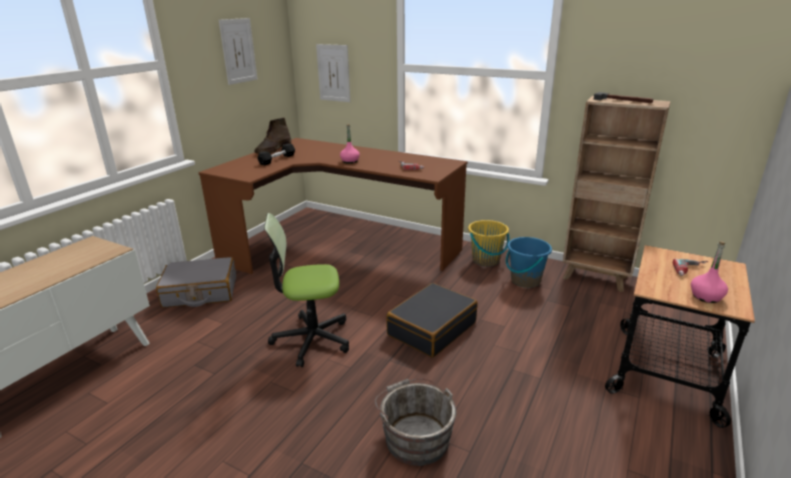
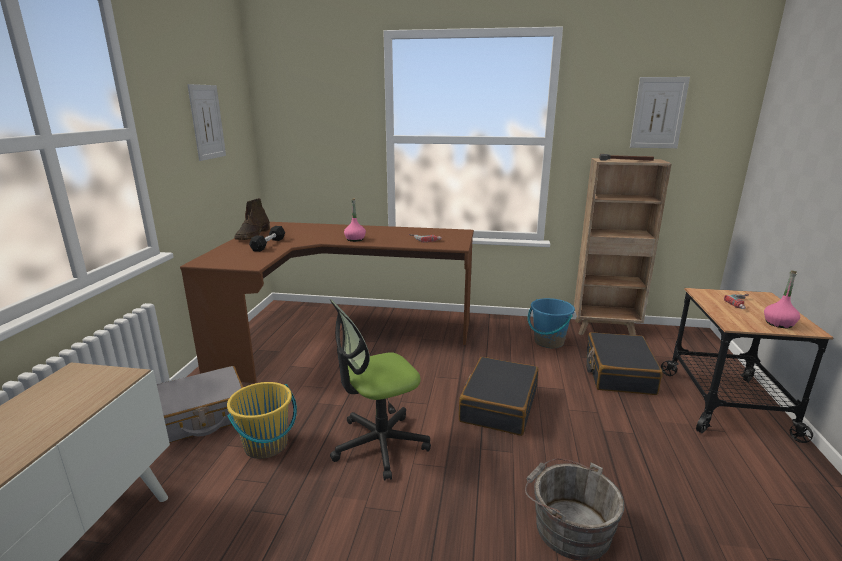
camera: 20 degrees left, 5 degrees down
picture [316,44,350,102] -> picture moved to [630,77,690,148]
yellow bucket [468,220,510,267] -> yellow bucket moved to [227,382,297,459]
none -> black suitcase [587,332,663,395]

